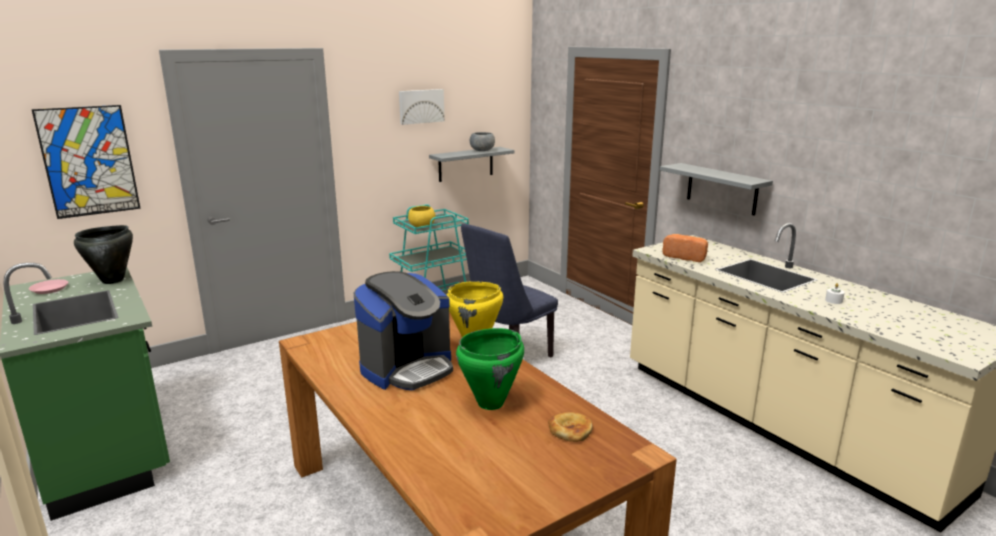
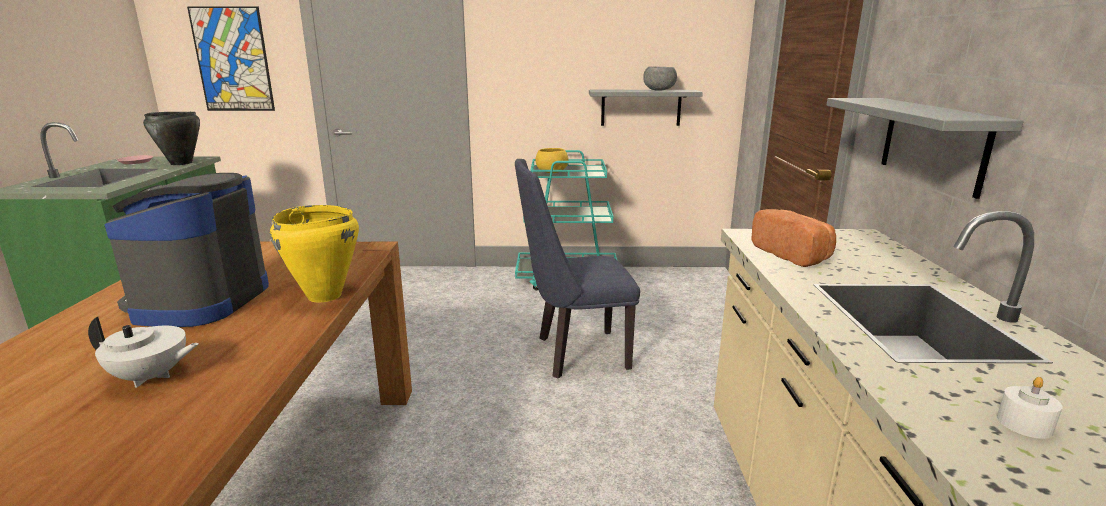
camera: 35 degrees right, 0 degrees up
coffee machine [354,271,453,390] -> coffee machine turned 105 degrees clockwise [104,173,269,327]
picture [399,89,445,125] -> none
green cooking pot [456,328,524,410] -> white teapot [88,317,199,388]
bread [548,411,593,442] -> none

